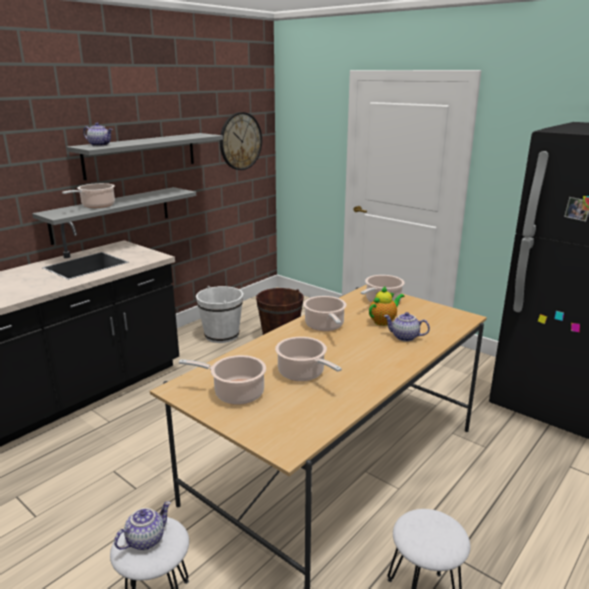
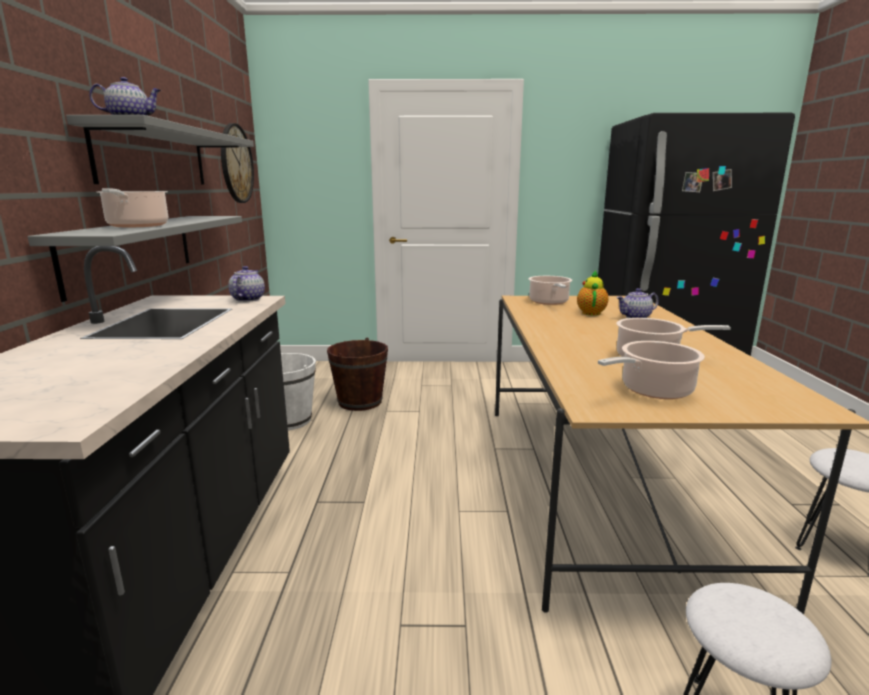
camera: 40 degrees left, 5 degrees down
teapot [114,501,171,550] -> teapot moved to [228,266,265,302]
cooking pot [303,296,346,331] -> none

